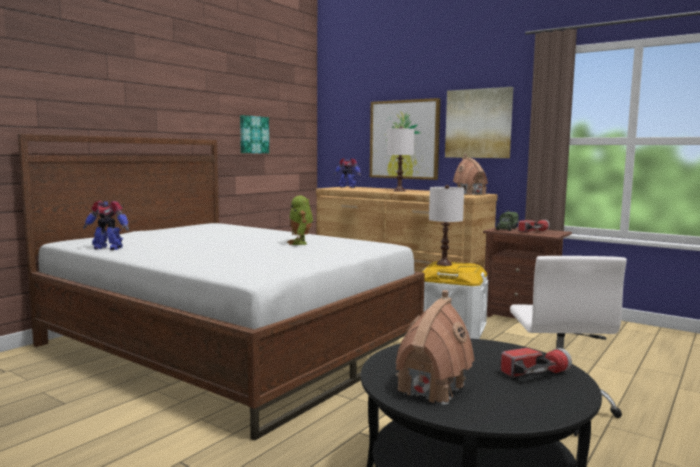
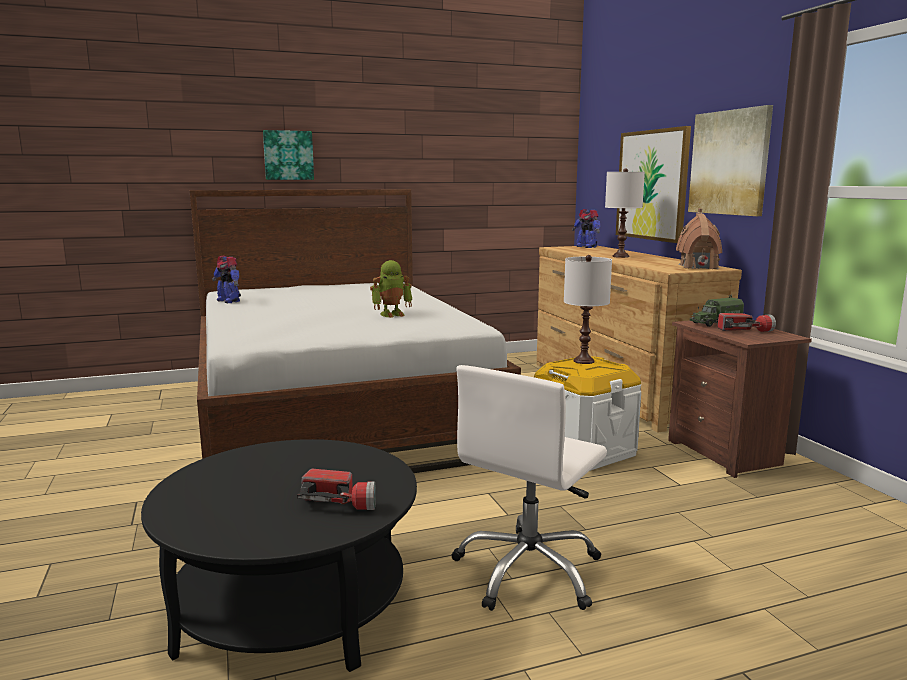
camera: 35 degrees right, 5 degrees up
picture [240,115,269,154] -> picture moved to [263,130,314,180]
toy robot [287,195,313,245] -> toy robot turned 135 degrees counterclockwise [370,260,413,318]
toy house [396,290,475,405] -> none

